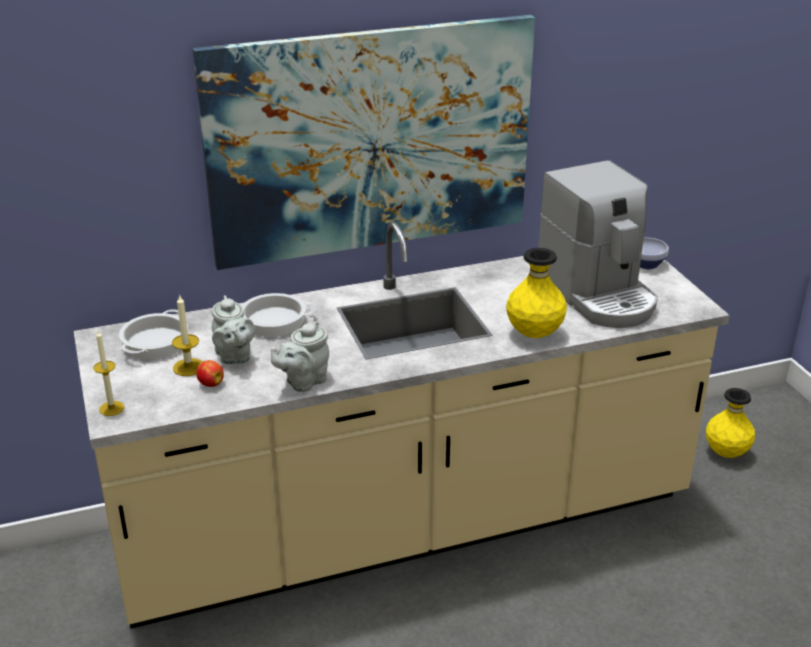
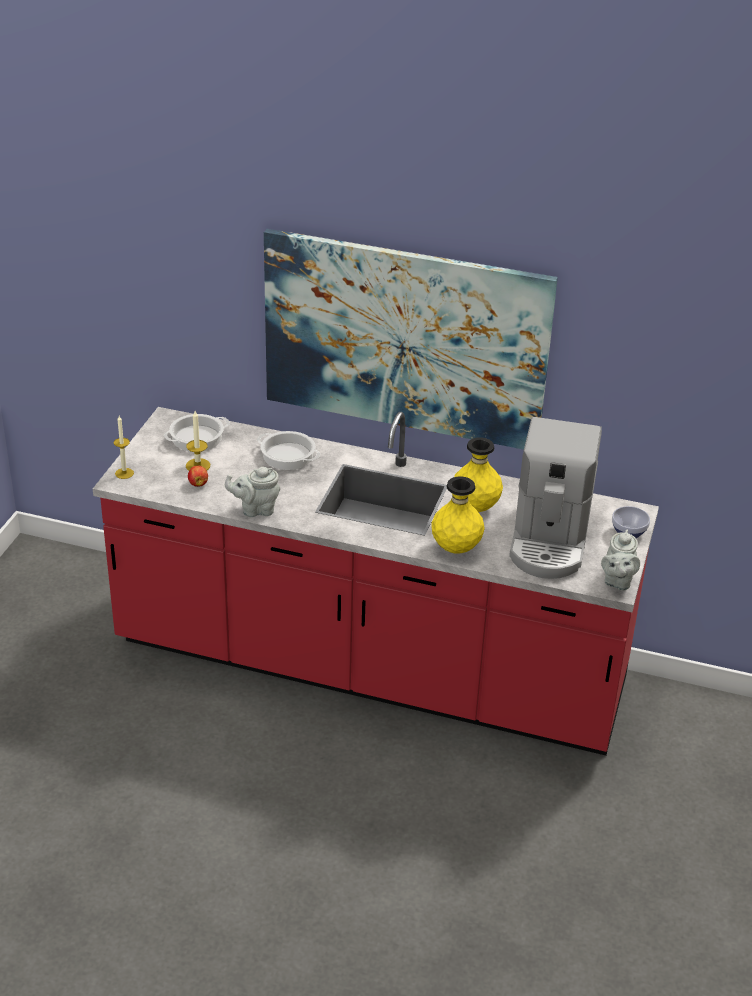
camera: 35 degrees right, 5 degrees up
beige counter [74,222,730,629] -> red counter [93,407,659,756]
grey teapot [212,295,255,364] -> grey teapot moved to [601,530,640,591]
yellow vase [706,388,755,458] -> yellow vase moved to [454,437,503,512]

